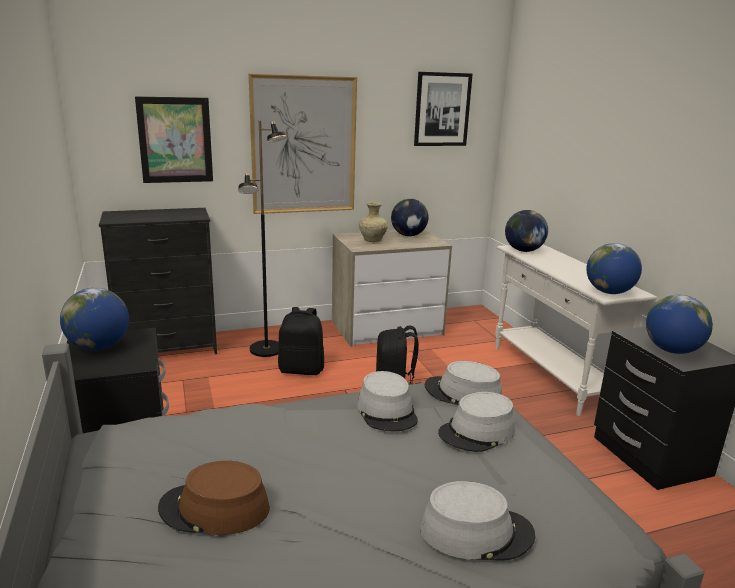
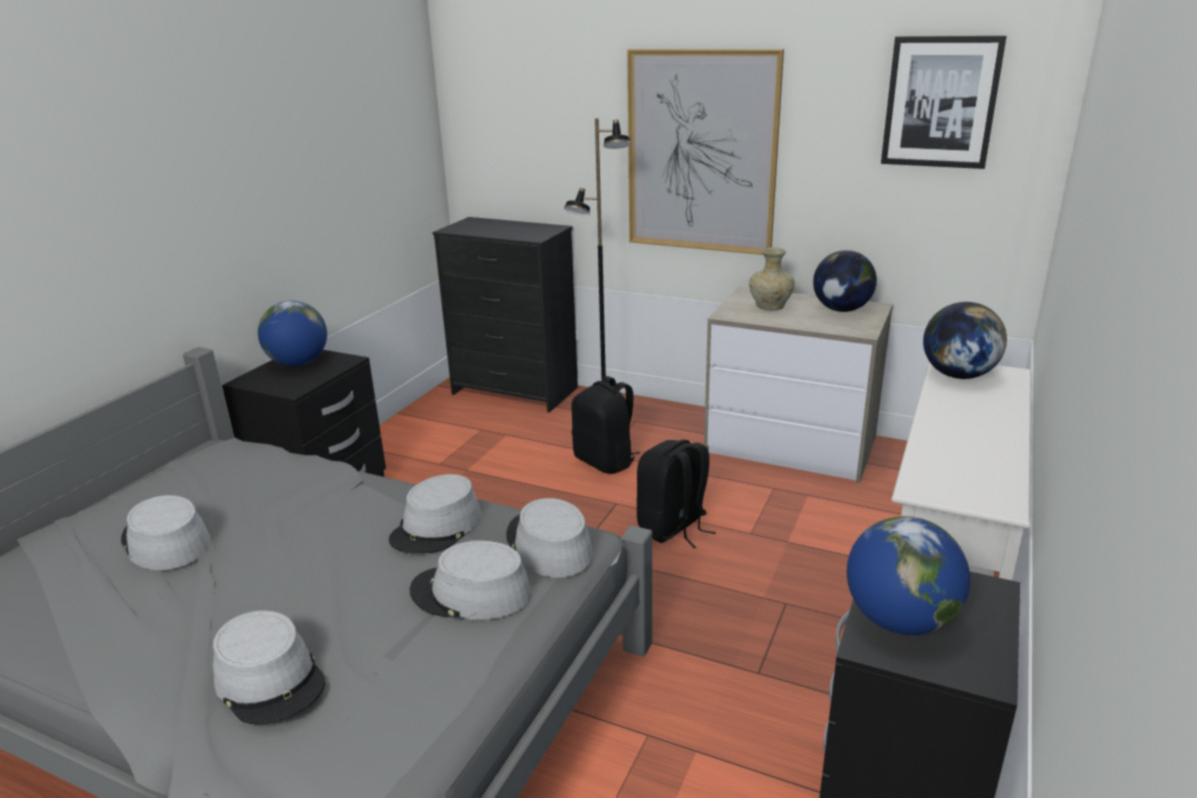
camera: 45 degrees right, 5 degrees up
picture [135,96,213,183] -> none
brown hat [158,461,270,535] -> grey hat [121,495,210,570]
globe [586,243,642,294] -> none

